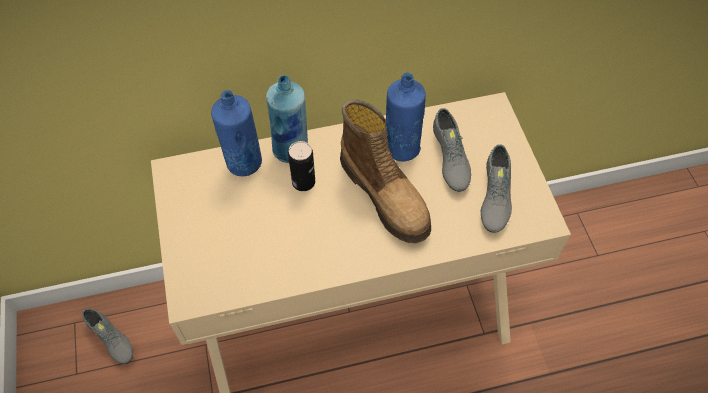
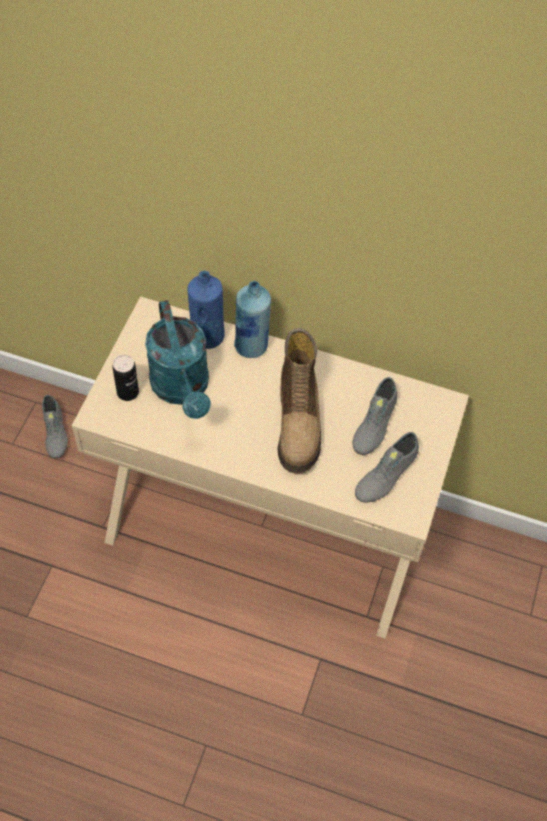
camera: 30 degrees right, 0 degrees up
can [288,141,315,191] -> can moved to [112,355,139,401]
blue bottle [386,72,426,162] -> none
none -> turquoise watering can [145,300,211,419]

